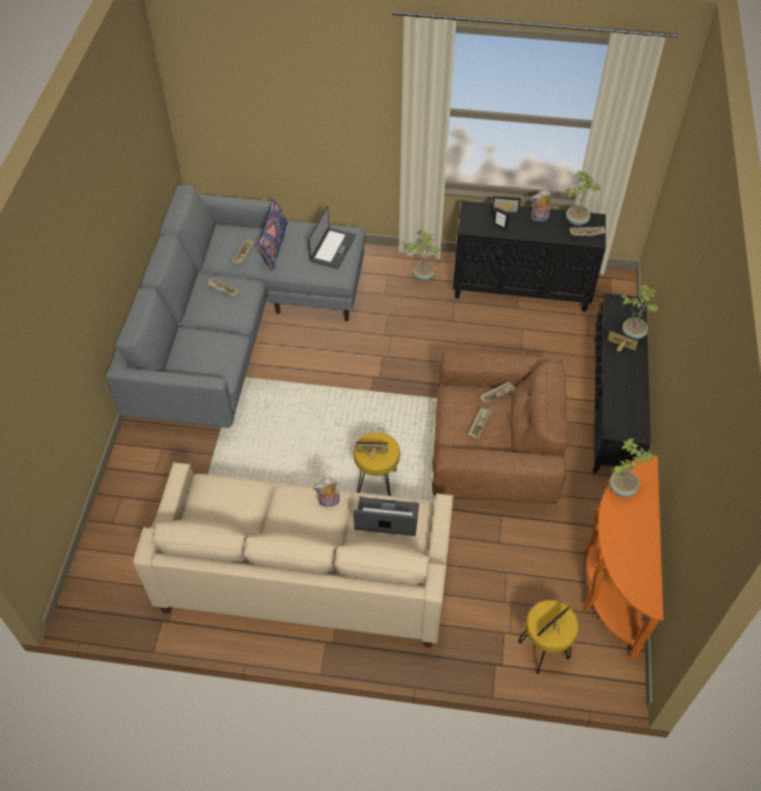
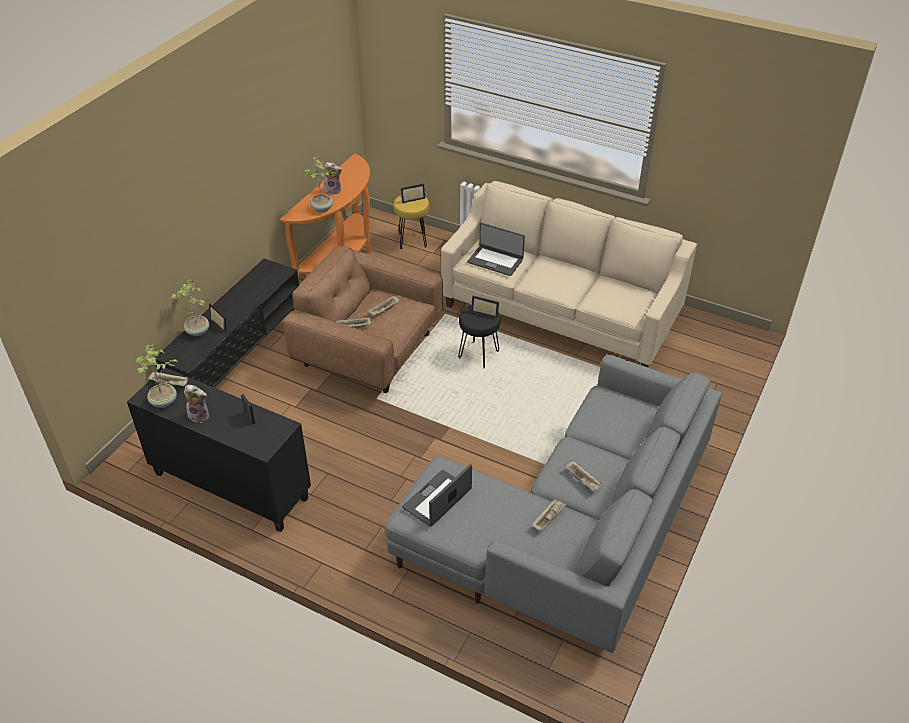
camera: 160 degrees left, 10 degrees down
blue pillow [257,198,288,271] -> none
plush toy [313,477,340,507] -> plush toy moved to [323,162,342,195]
yellow stool [353,432,400,496] -> black stool [458,305,500,368]
potted plant [406,231,440,281] -> none
picture frame [491,196,521,214] -> none

